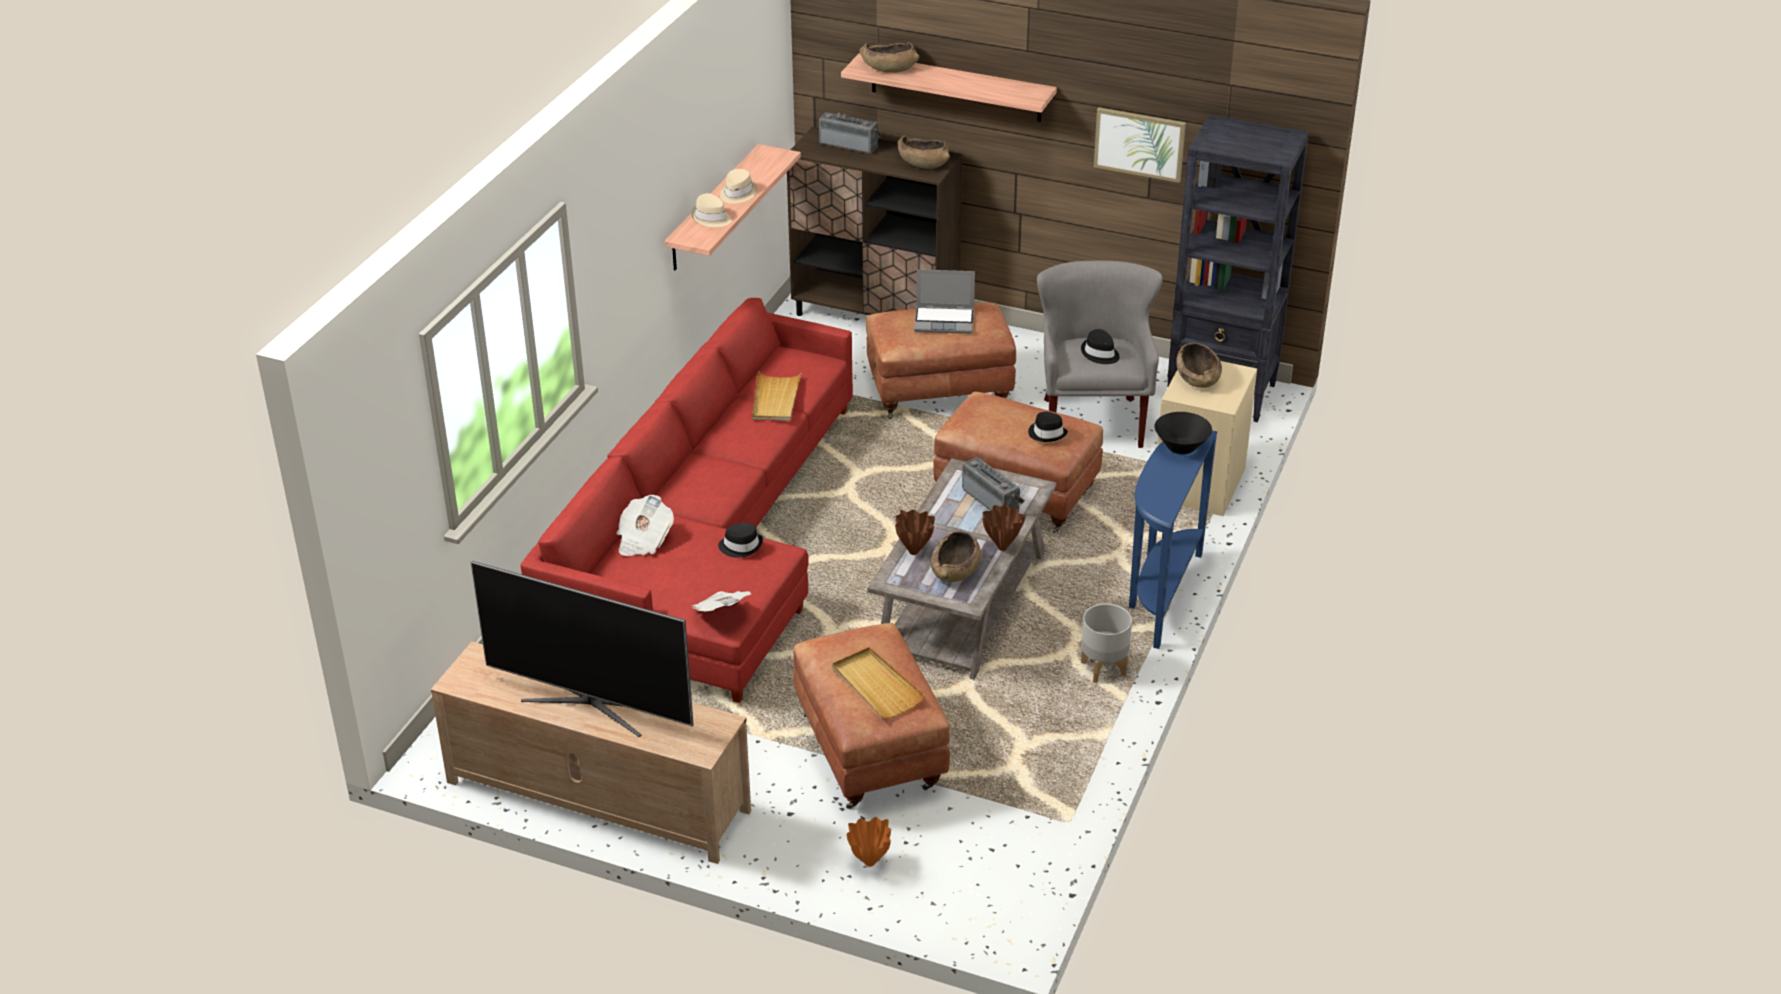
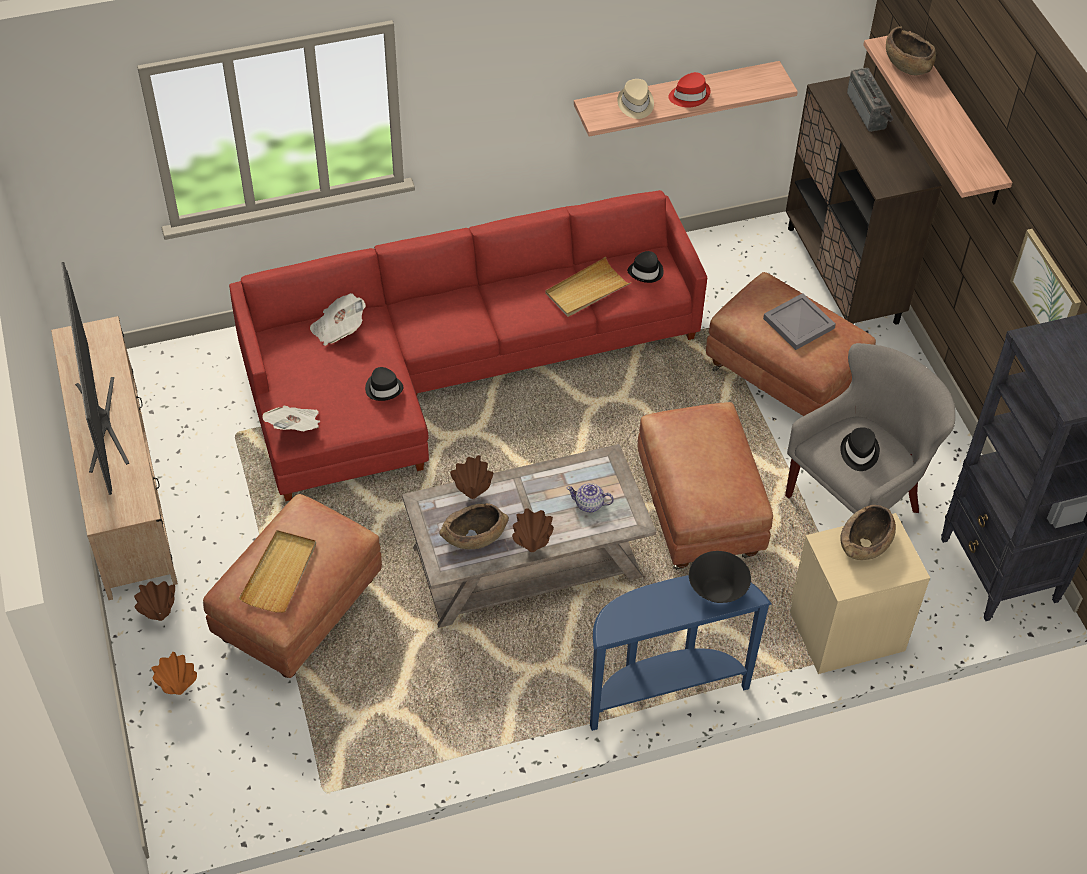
camera: 50 degrees right, 15 degrees up
beige hat [720,169,757,204] -> red hat [669,72,711,108]
brown bowl [897,135,950,169] -> none
laptop [914,269,975,334] -> grey tray [763,293,836,350]
radio [962,457,1025,512] -> teapot [566,483,614,512]
black hat [1028,412,1068,442] -> black hat moved to [627,251,664,283]
grey planter [1081,604,1132,683] -> none
none -> brown vase [134,581,175,621]

